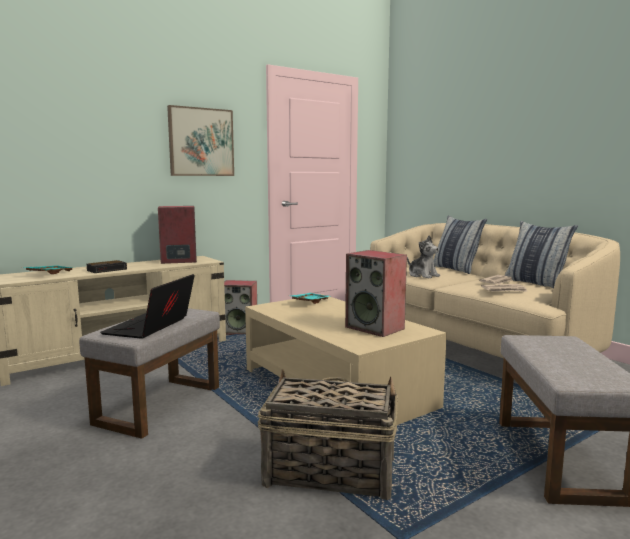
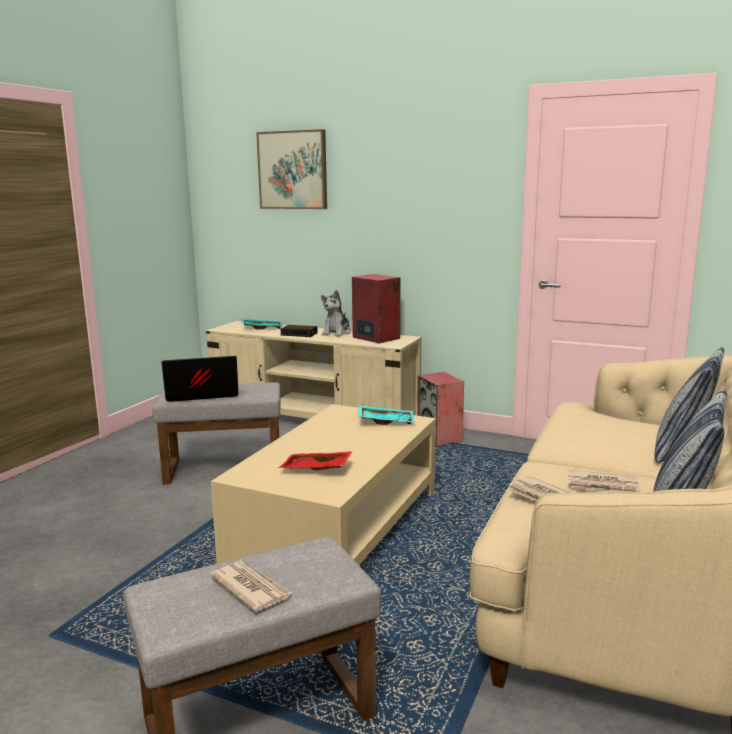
camera: 60 degrees right, 5 degrees up
picture [167,105,234,176] -> picture moved to [256,129,327,209]
basket [258,369,398,500] -> none
speaker [345,250,407,337] -> red tray [279,451,353,470]
plush toy [407,235,440,278] -> plush toy moved to [321,290,351,337]
none -> newspaper [210,561,293,612]

